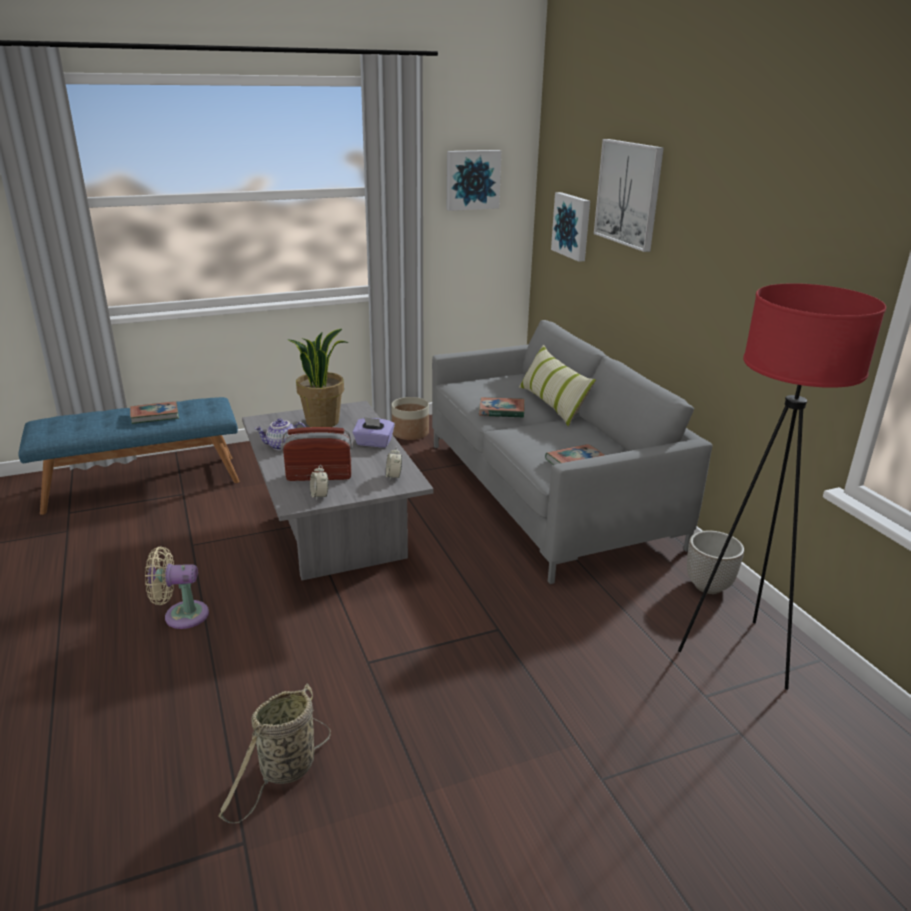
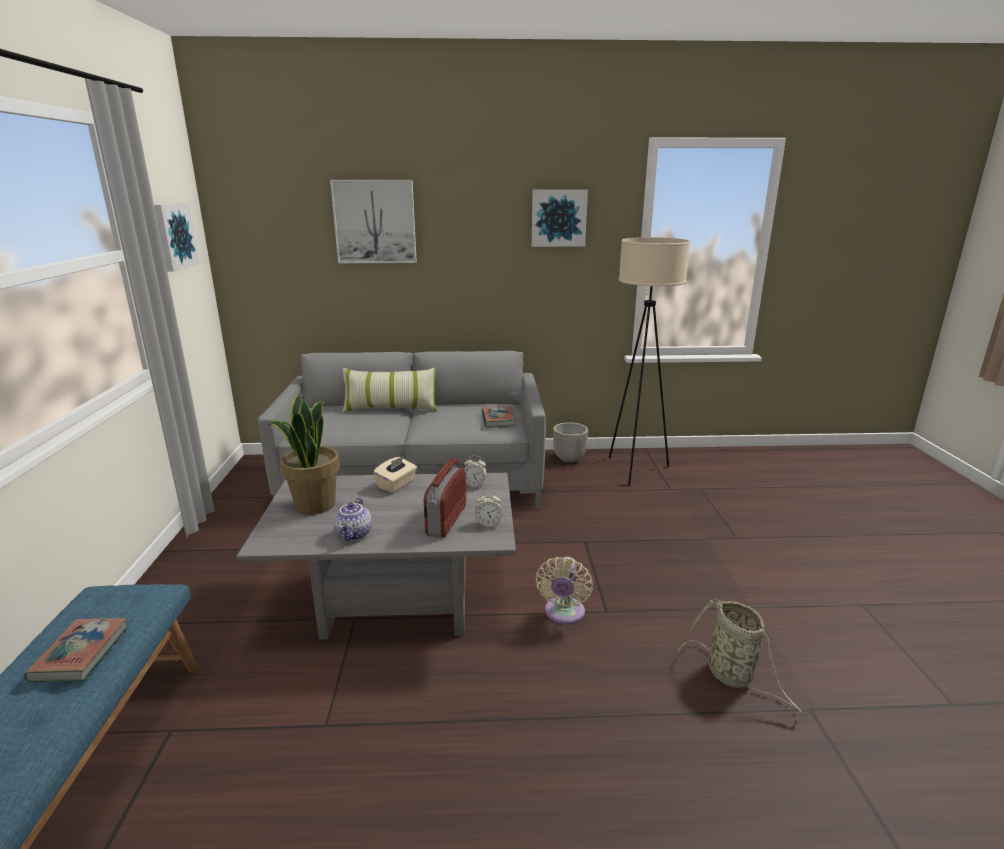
camera: 70 degrees left, 5 degrees down
beige fan [145,546,209,629] -> beige fan moved to [536,557,593,625]
purple tissue box [352,417,395,448] -> beige tissue box [373,456,417,493]
planter [391,397,429,440] -> none
book [479,397,525,418] -> none
picture [551,192,590,262] -> picture moved to [532,189,588,247]
red floor lamp [678,283,886,690] -> beige floor lamp [609,237,691,485]

